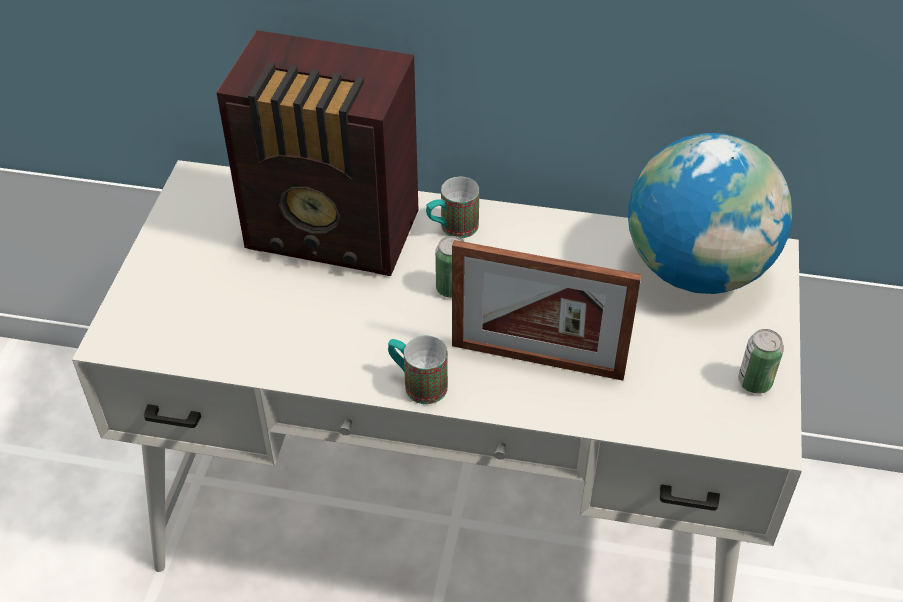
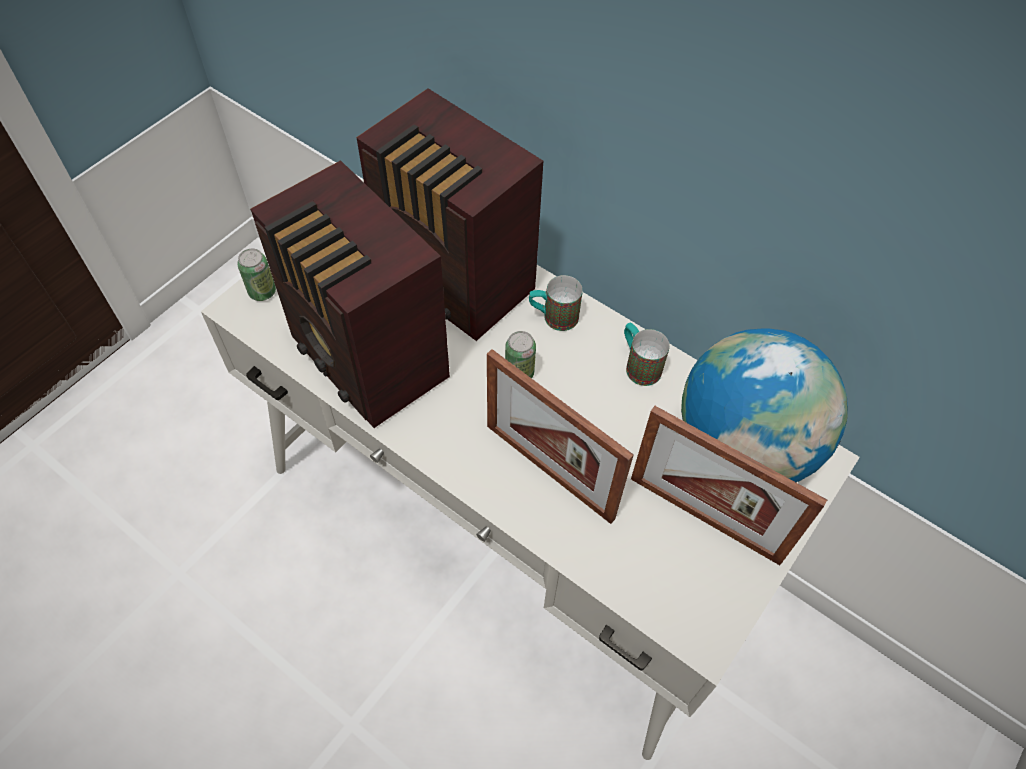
camera: 25 degrees right, 10 degrees up
mug [388,336,448,404] -> mug moved to [624,323,670,386]
can [738,329,784,394] -> can moved to [237,248,276,301]
none -> radio [250,160,450,428]
none -> picture frame [631,406,827,565]

